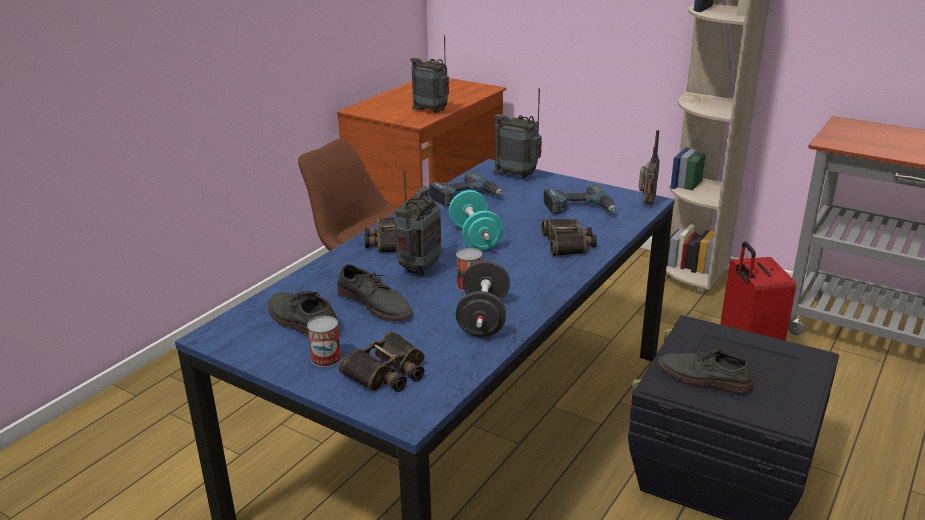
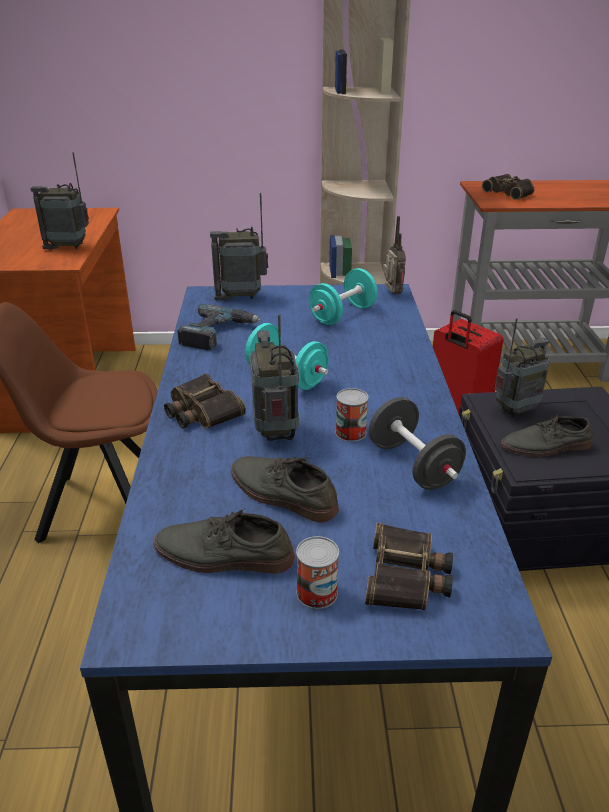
camera: 35 degrees left, 5 degrees up
grey shoe [337,264,413,322] -> grey shoe turned 150 degrees counterclockwise [231,456,339,522]
binoculars [541,219,597,256] -> binoculars moved to [482,174,534,200]
power drill [544,184,616,214] -> turquoise dumbbell [309,268,378,325]
none -> radio [494,318,550,417]

